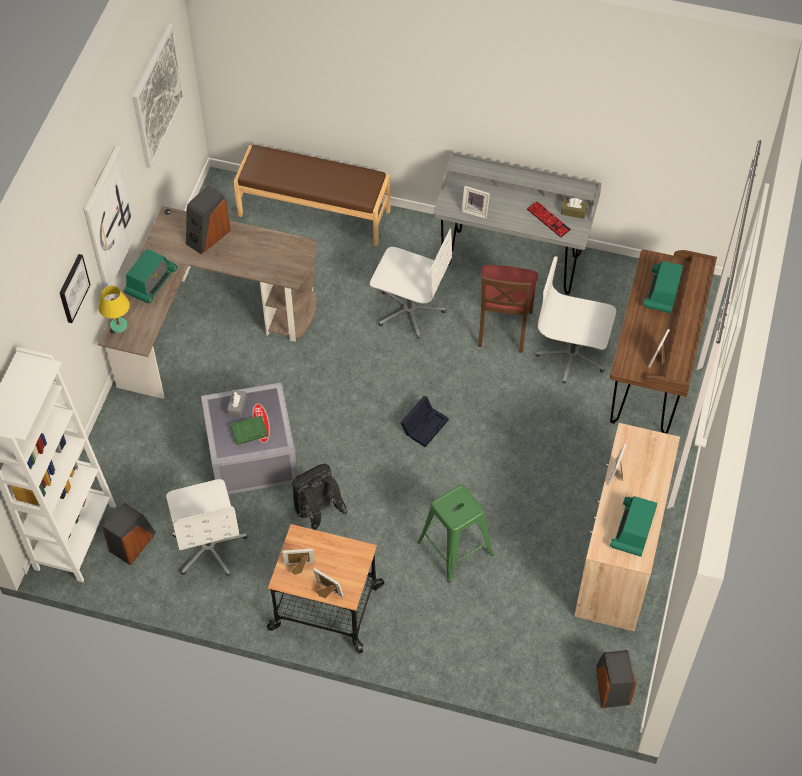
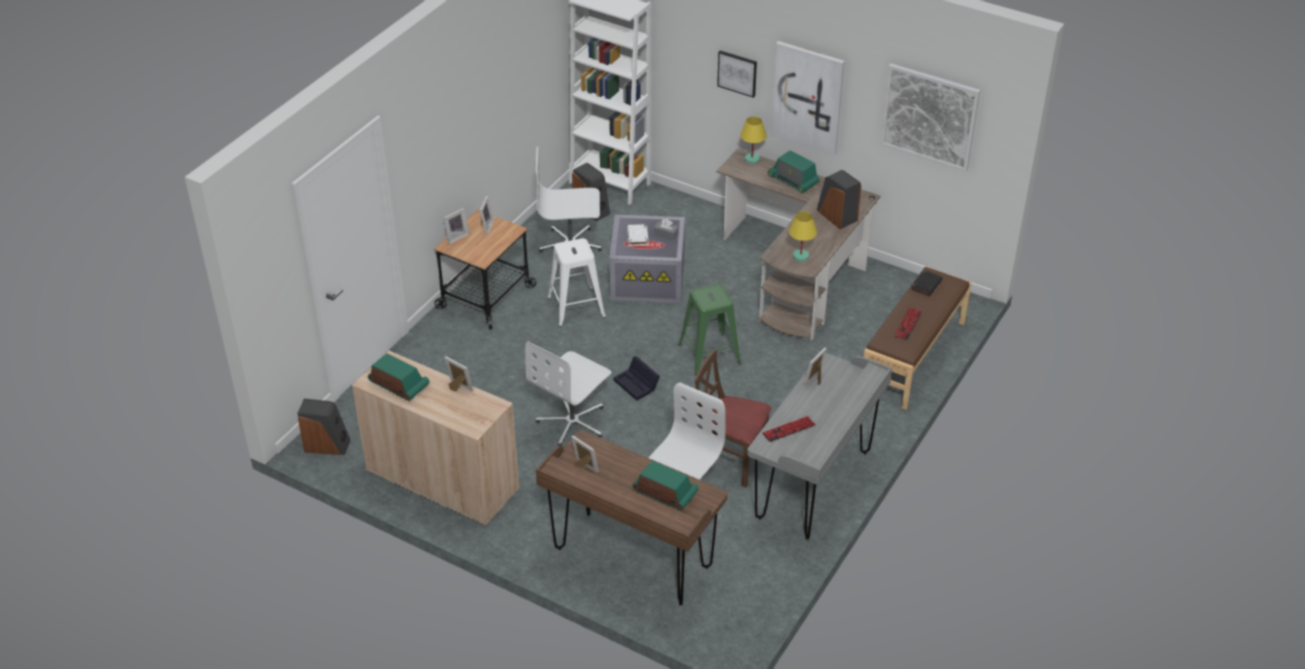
camera: 105 degrees right, 15 degrees down
green book [231,415,268,445] -> white book [627,224,649,246]
black backpack [292,464,348,530] -> white stool [547,238,606,327]
white office chair [370,229,452,338] -> white office chair moved to [525,341,611,446]
green stool [417,485,494,583] -> green stool moved to [678,284,742,375]
brown tissue box [561,198,587,219] -> none
none -> yellow table lamp [789,212,817,261]
none -> keyboard [894,308,922,340]
none -> black book [911,270,943,296]

